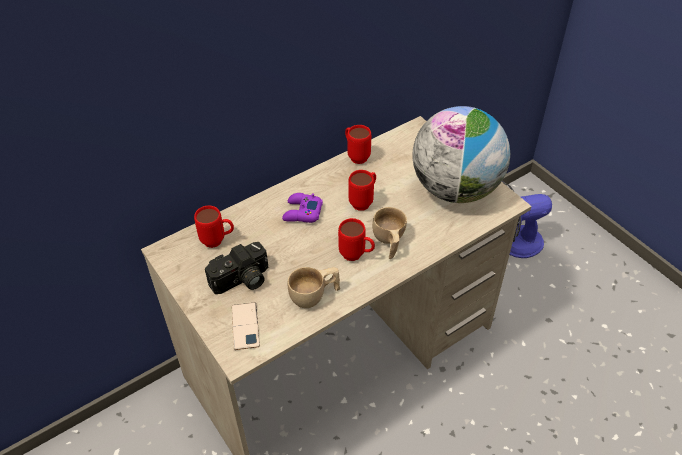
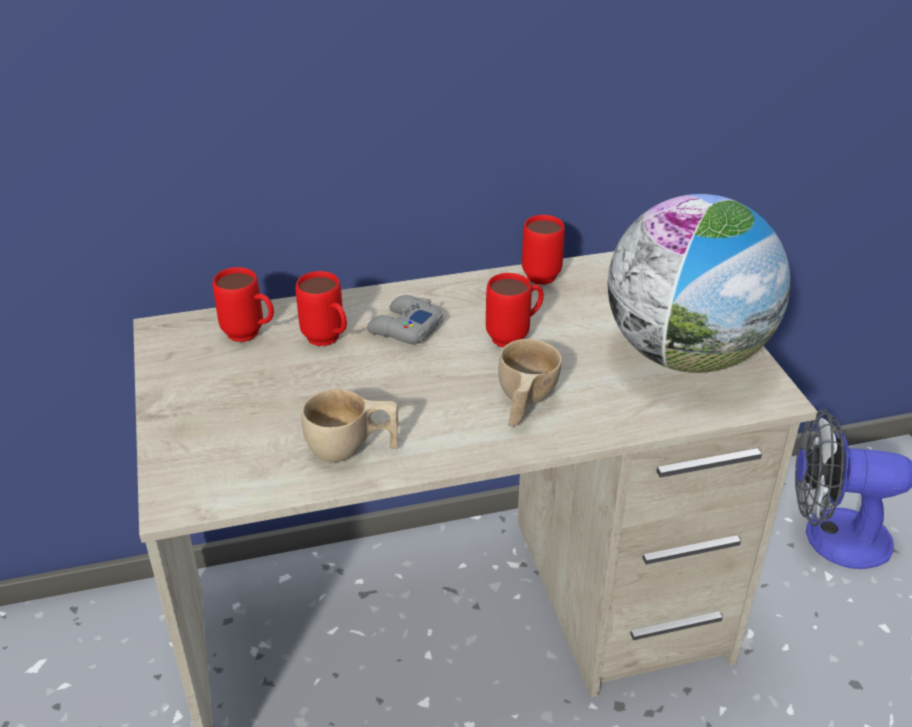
camera: 20 degrees right, 10 degrees down
camera [205,242,268,294] -> none
phone [232,302,260,350] -> none
purple game controller [282,193,323,223] -> grey game controller [367,295,443,344]
red mug [338,218,375,261] -> red mug moved to [296,271,347,346]

